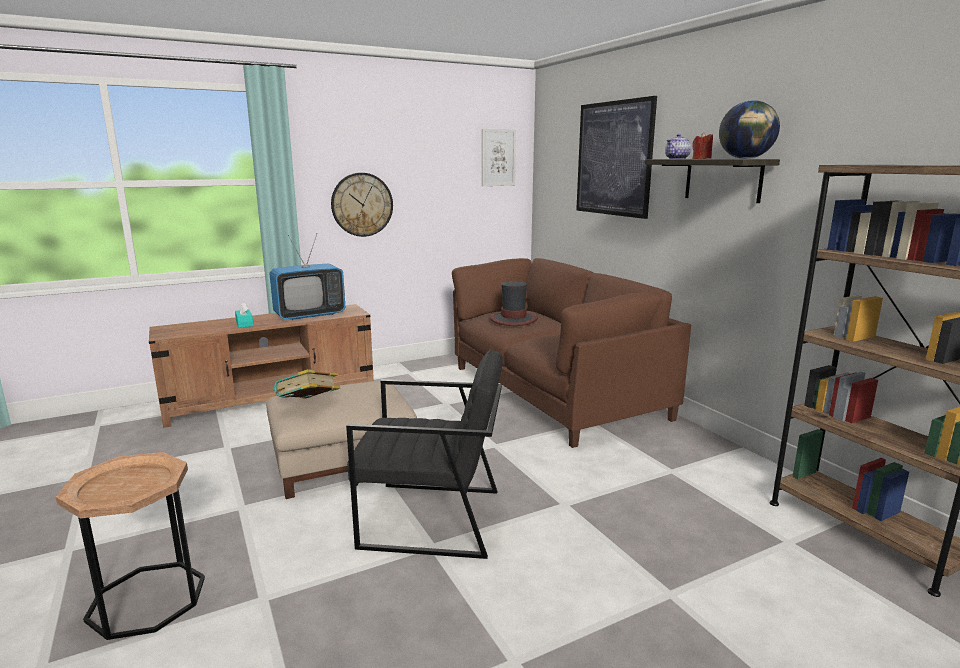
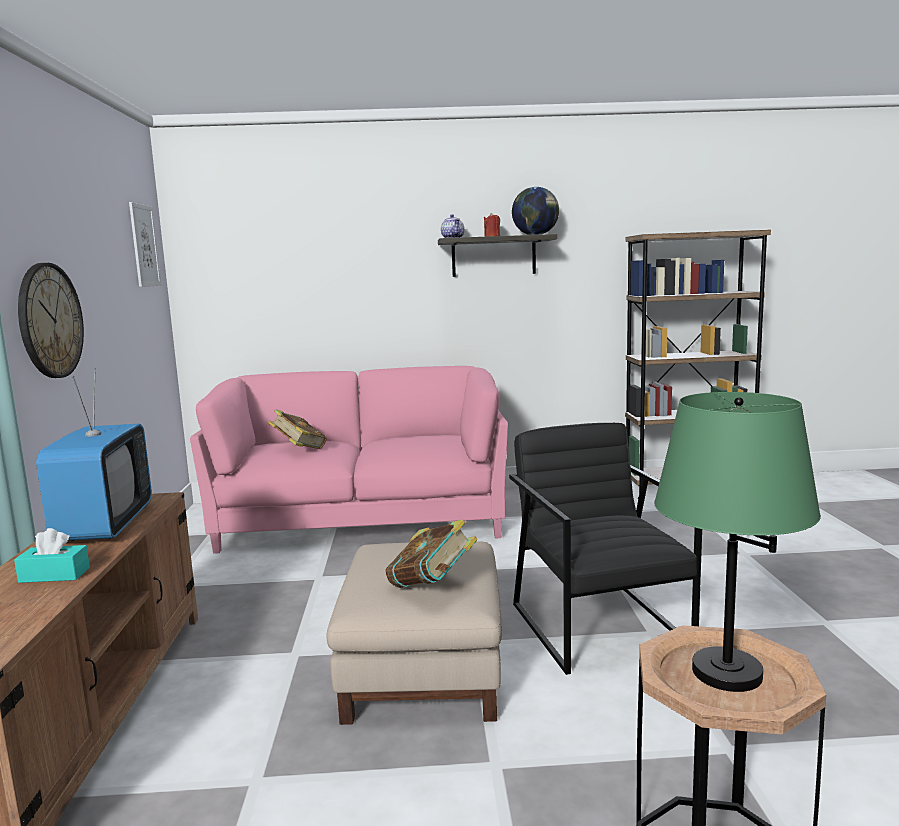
camera: 65 degrees left, 5 degrees down
black armchair [346,349,503,559] -> black armchair turned 45 degrees counterclockwise [509,423,702,675]
brown sofa [452,258,691,448] -> pink sofa [190,366,508,554]
hat [490,281,538,326] -> book [268,409,327,449]
picture [576,96,657,219] -> none
none -> green table lamp [654,392,821,692]

